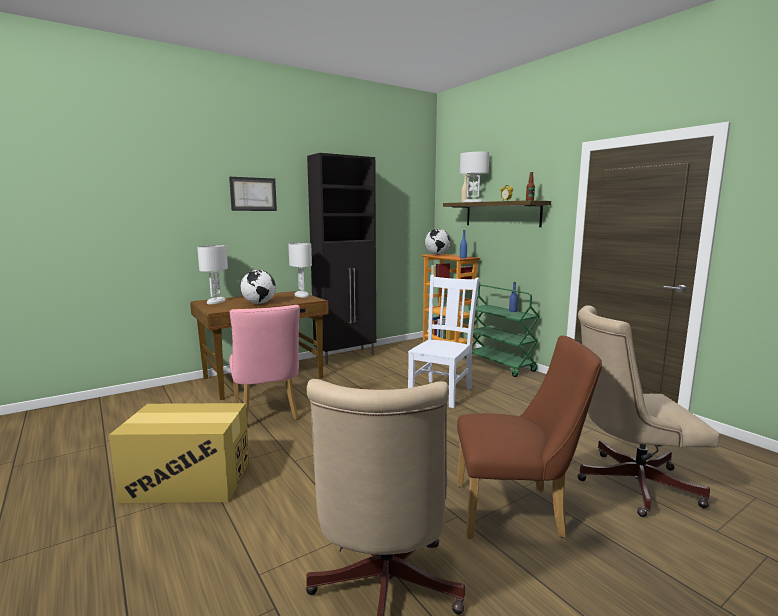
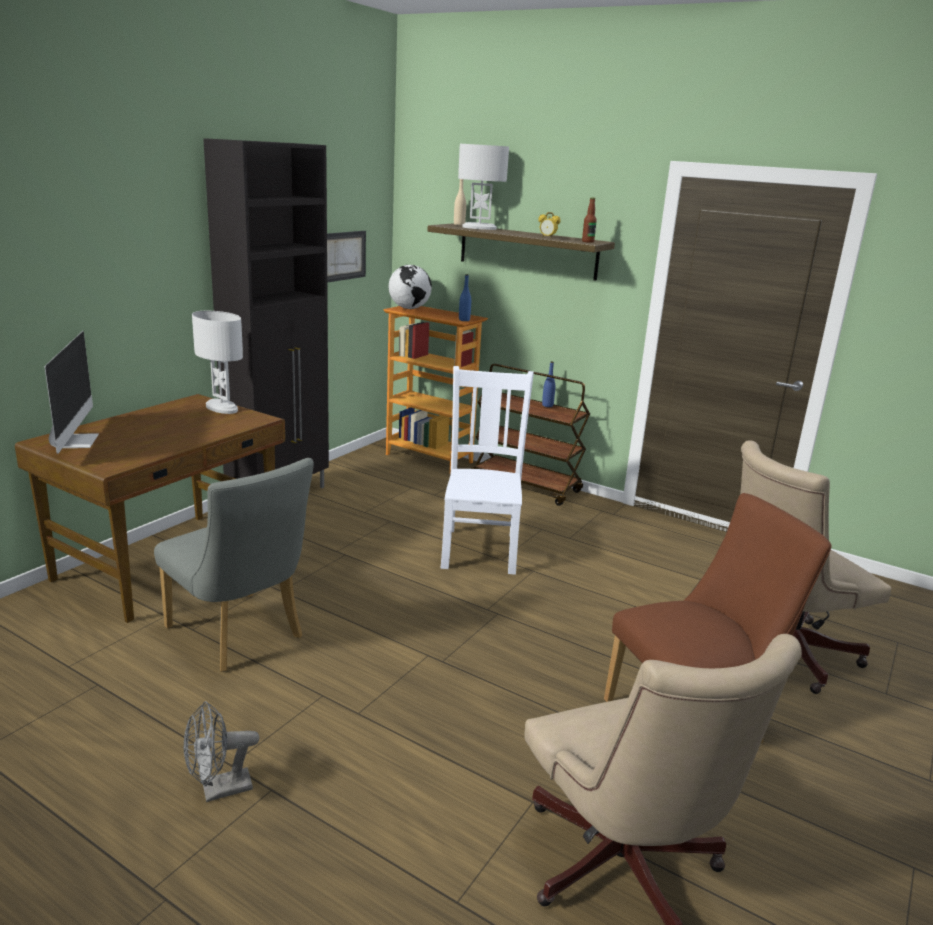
camera: 25 degrees left, 10 degrees up
cardboard box [109,403,250,503] -> grey fan [184,701,259,802]
white table lamp [197,245,228,304] -> monitor [45,331,99,454]
picture [229,177,277,211] -> picture moved to [327,231,366,283]
pink chair [229,305,300,420] -> grey chair [154,458,314,672]
globe [240,270,276,304] -> none
green cart [465,285,540,377] -> brown cart [473,364,590,506]

